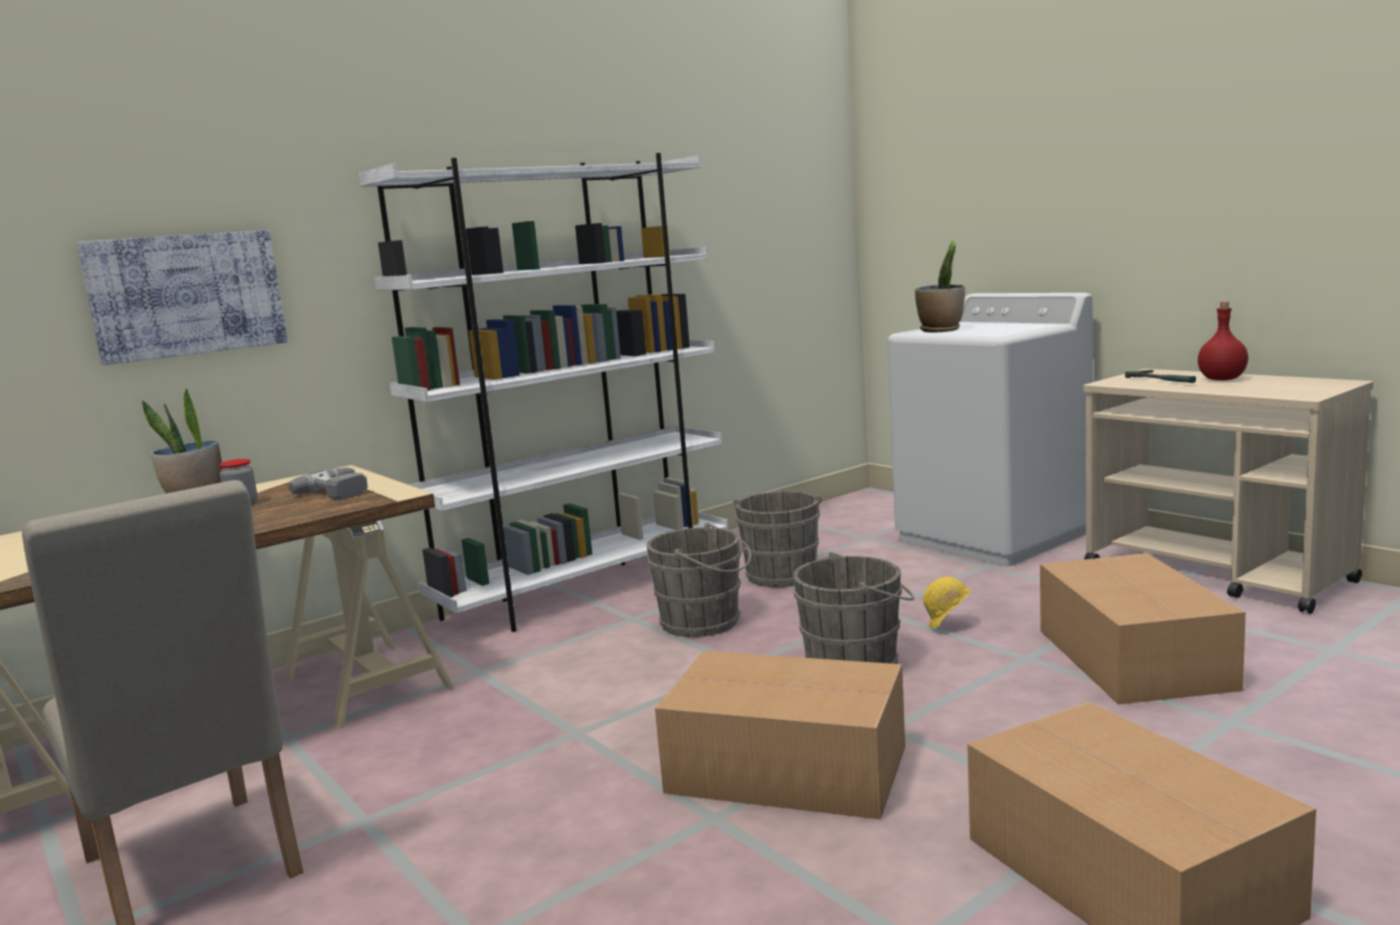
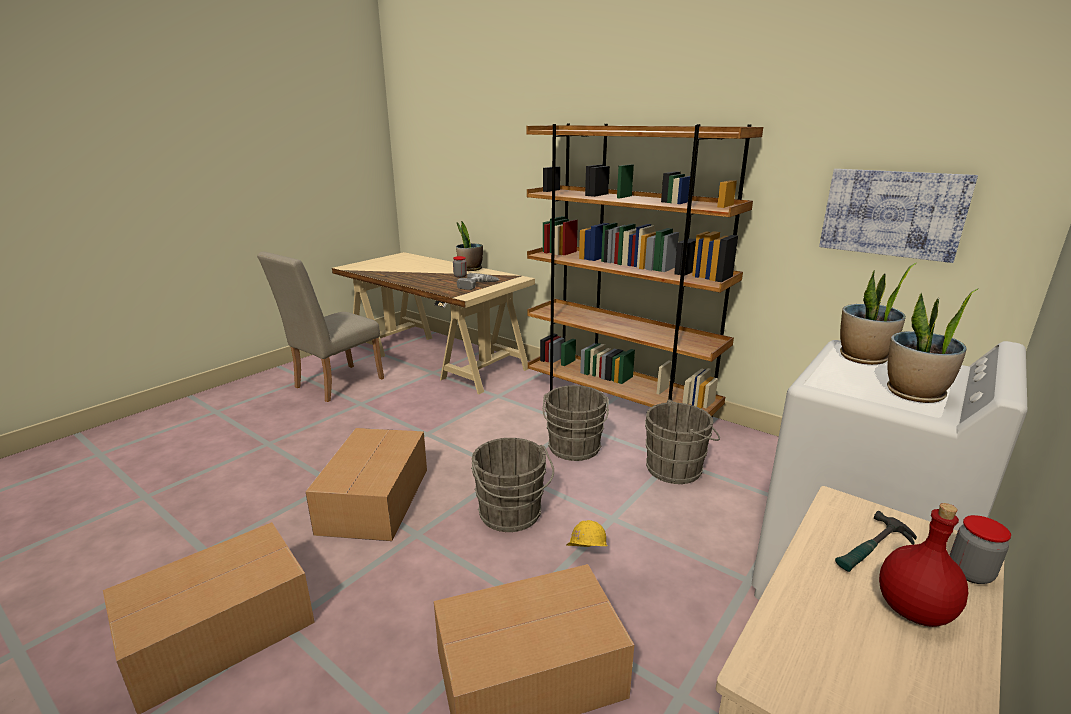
camera: 75 degrees right, 10 degrees up
picture [76,230,288,365] -> picture moved to [819,169,978,263]
white bookcase [359,153,729,632] -> brown bookcase [526,124,763,418]
none -> potted plant [887,289,978,403]
none -> jar [949,515,1011,584]

